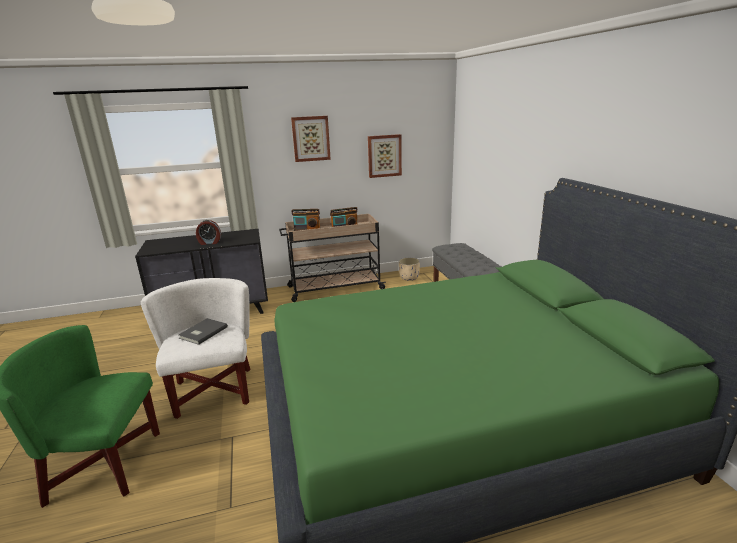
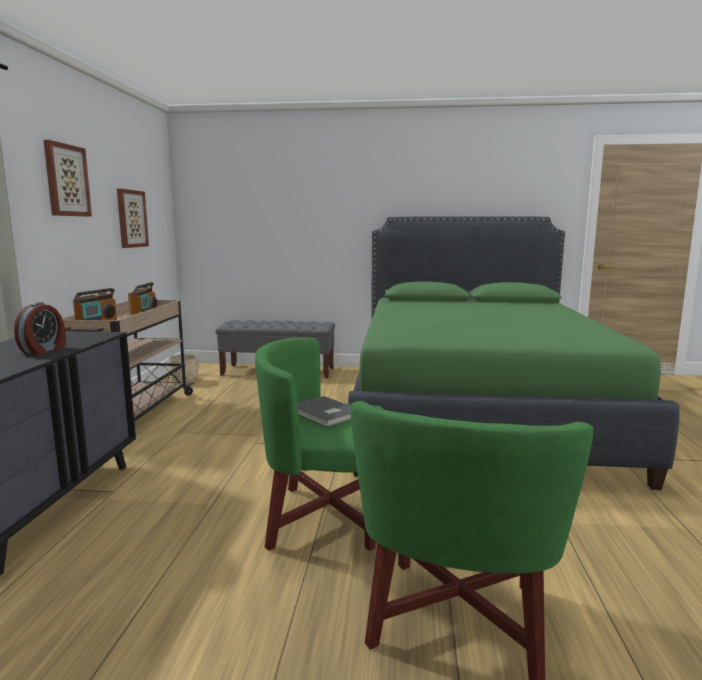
camera: 70 degrees left, 10 degrees down
white armchair [141,278,251,419] -> green armchair [255,337,384,551]

